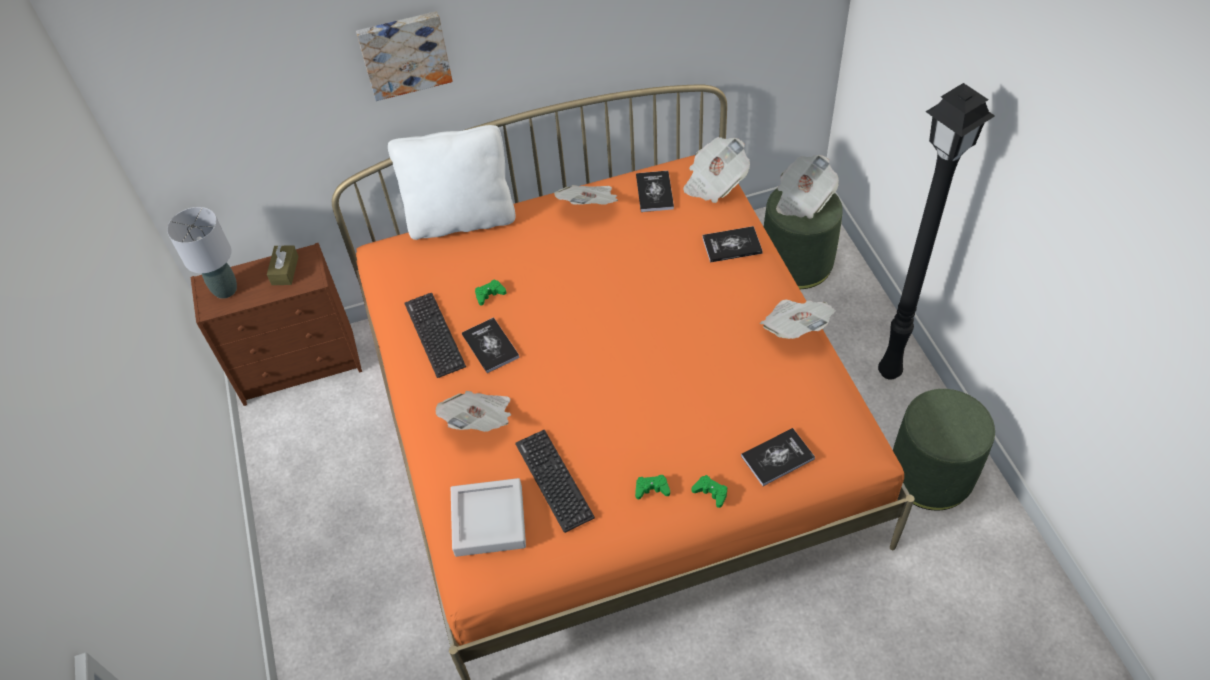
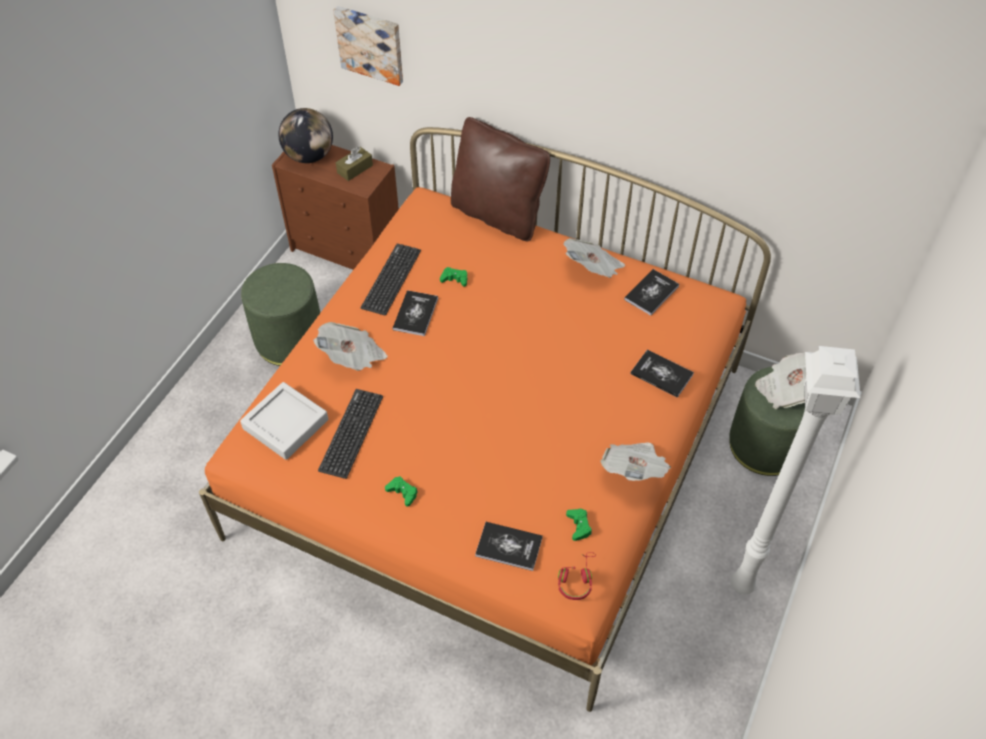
camera: 40 degrees right, 0 degrees up
grey table lamp [167,207,237,299] -> globe [278,108,333,163]
picture [356,11,453,101] -> picture moved to [333,6,403,86]
white pillow [388,125,515,240] -> brown pillow [451,117,550,241]
newspaper [683,137,750,203] -> none
green game controller [692,475,727,508] -> green game controller moved to [566,509,592,541]
black floor lamp [878,83,995,380] -> white floor lamp [730,346,861,594]
green ottoman [893,389,995,511] -> green ottoman moved to [241,263,320,366]
none -> red headphones [558,552,596,600]

